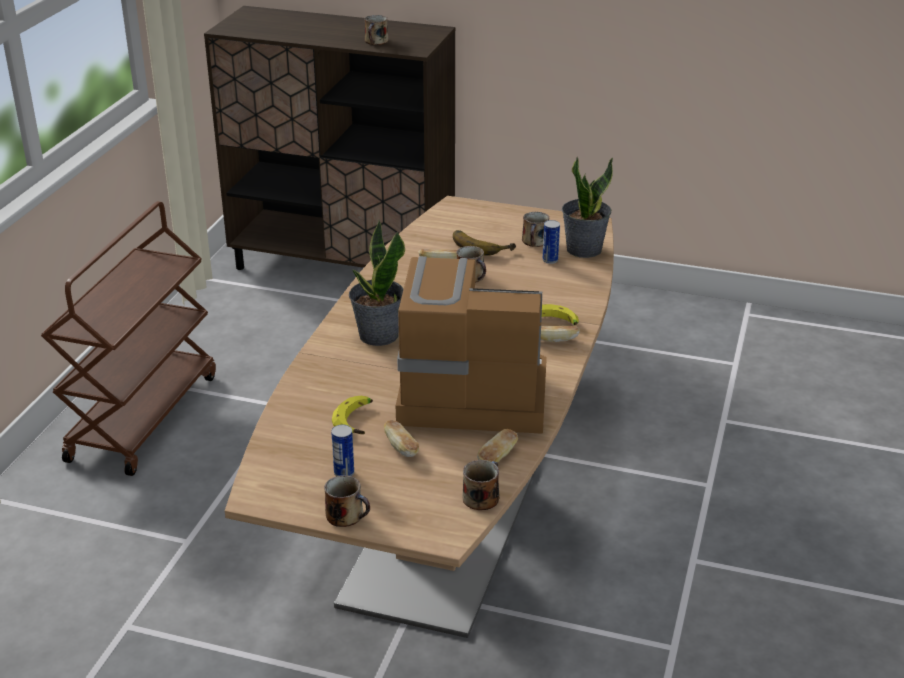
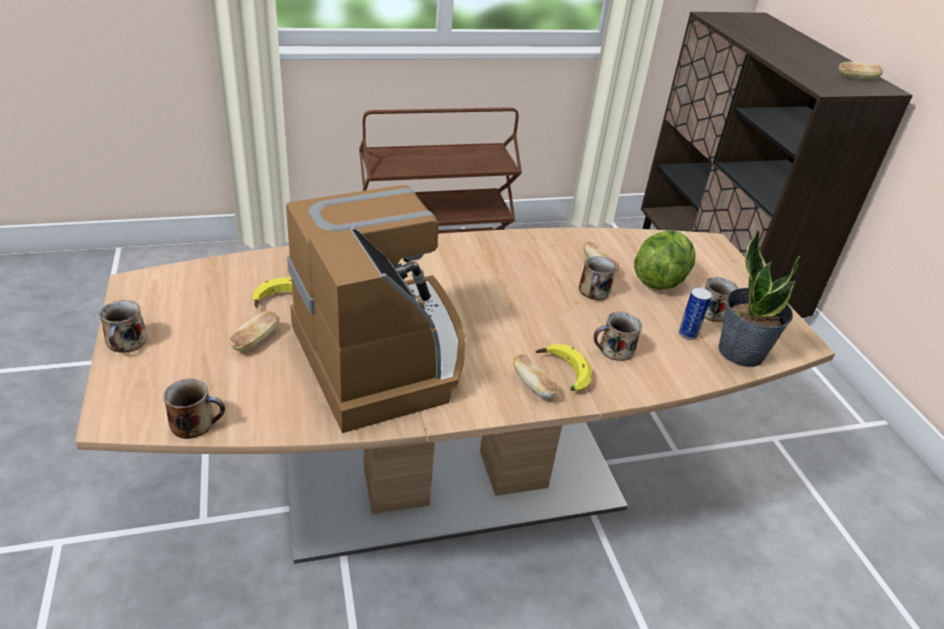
camera: 55 degrees right, 5 degrees up
can [331,424,354,476] -> none
potted plant [349,220,405,346] -> none
mug [364,15,388,45] -> mug moved to [594,312,642,361]
banana [453,230,516,256] -> lettuce [634,230,696,290]
bread [477,429,518,463] -> bread moved to [839,62,884,80]

